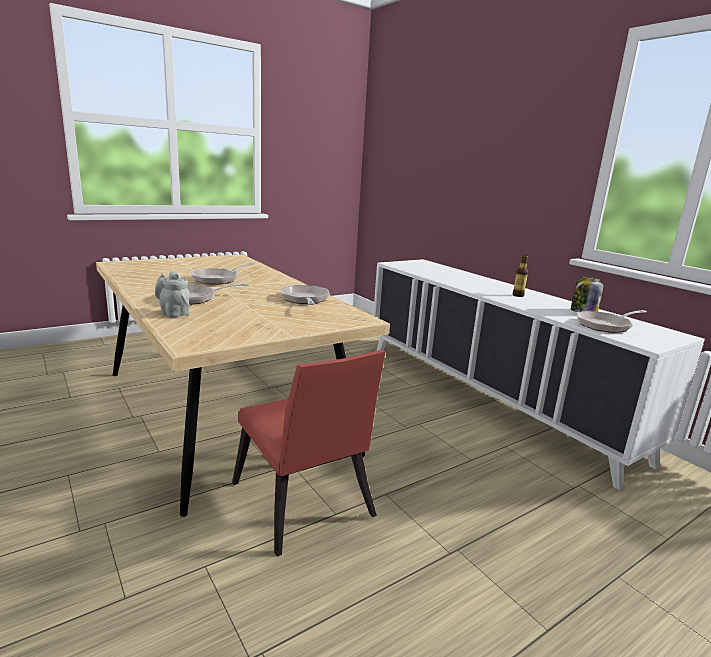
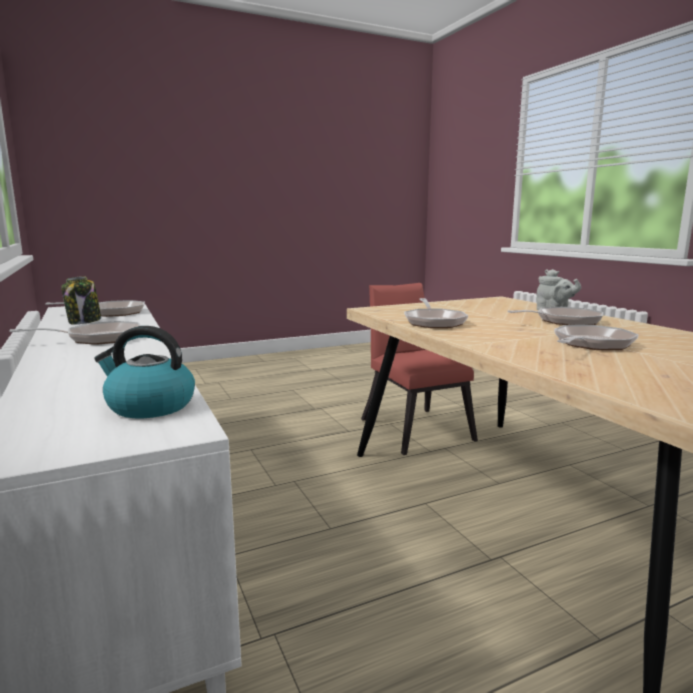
camera: 170 degrees left, 5 degrees down
bottle [513,255,528,297] -> frying pan [9,321,141,345]
none -> kettle [94,326,195,418]

